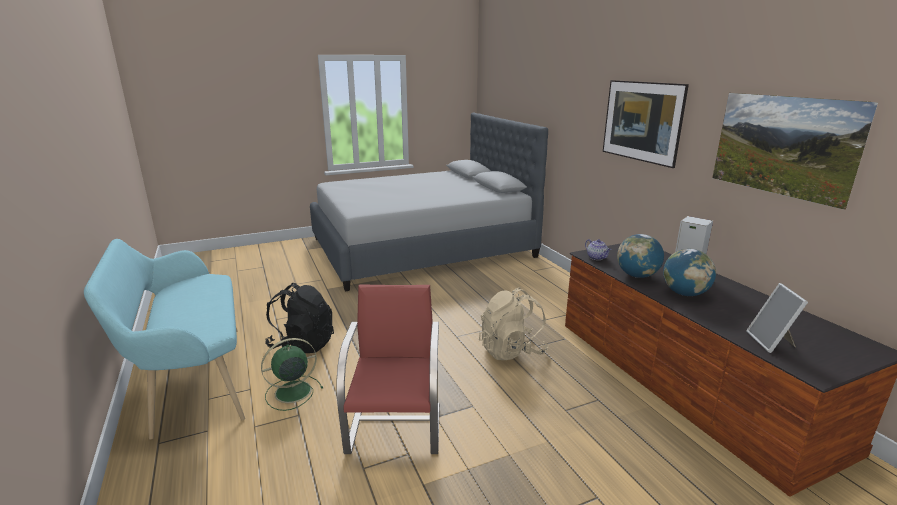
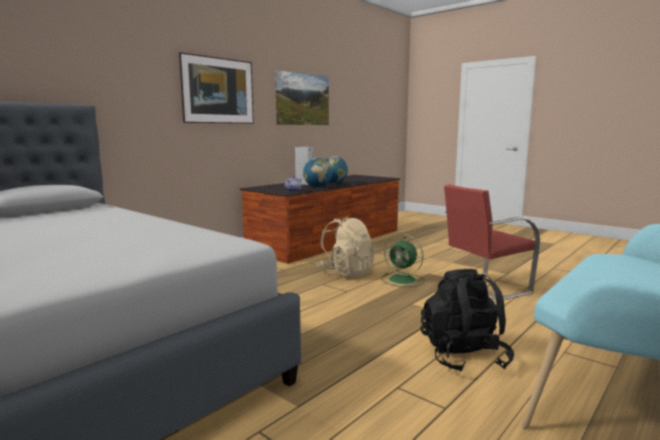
camera: 115 degrees left, 10 degrees down
green fan [261,338,323,411] -> green fan moved to [381,234,425,287]
picture frame [746,283,808,353] -> none

